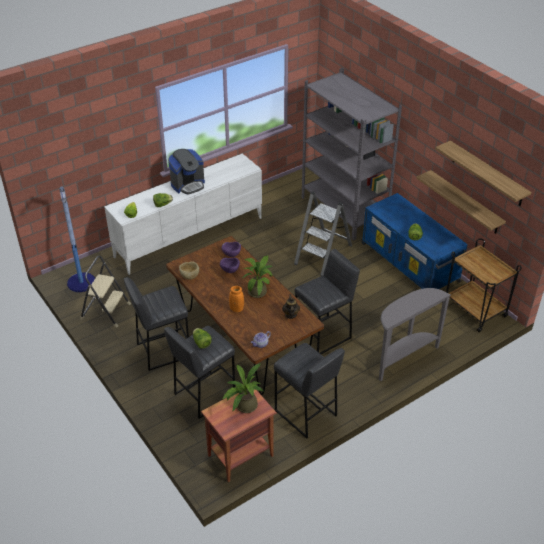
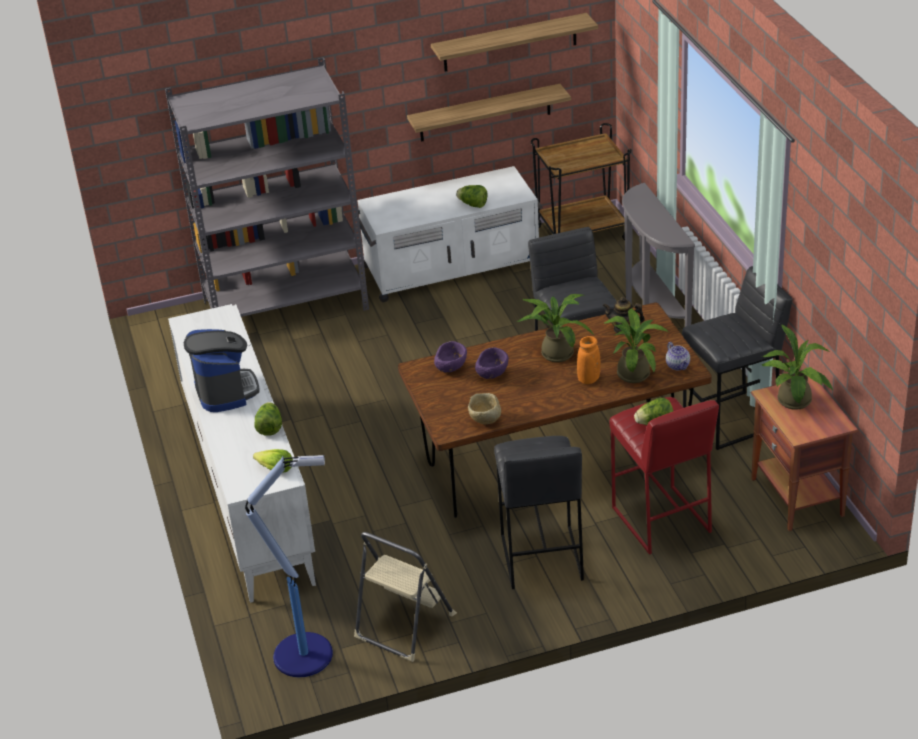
camera: 70 degrees left, 5 degrees down
grey stool [164,326,235,419] -> red stool [609,397,719,555]
grey step ladder [294,191,352,276] -> none
blue cabinet [361,193,468,289] -> white cabinet [355,166,543,302]
none -> potted plant [604,308,668,383]

